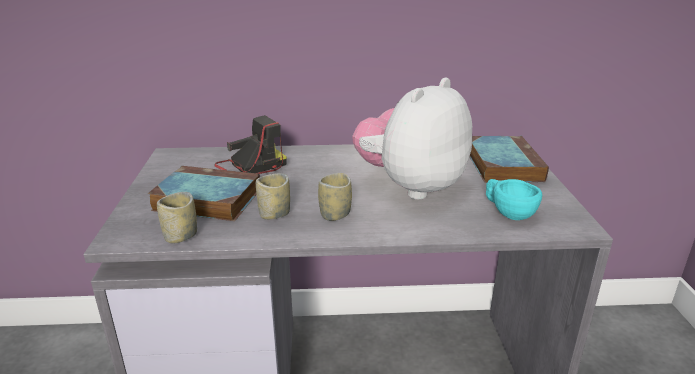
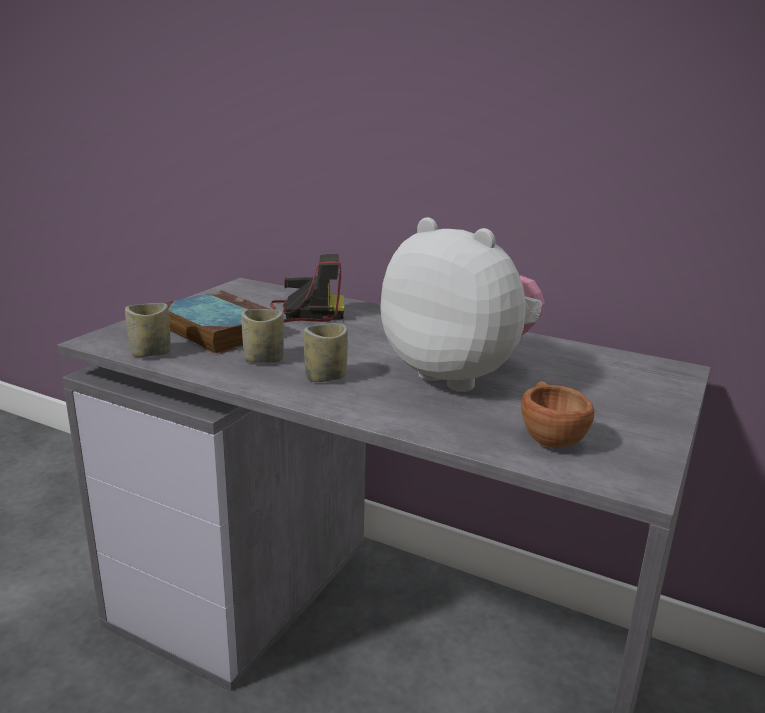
camera: 30 degrees right, 5 degrees down
plush toy [352,77,472,200] -> plush toy turned 60 degrees clockwise [380,217,545,392]
book [469,136,549,183] -> none
turquoise cup [486,179,542,220] -> brown cup [521,381,595,448]

